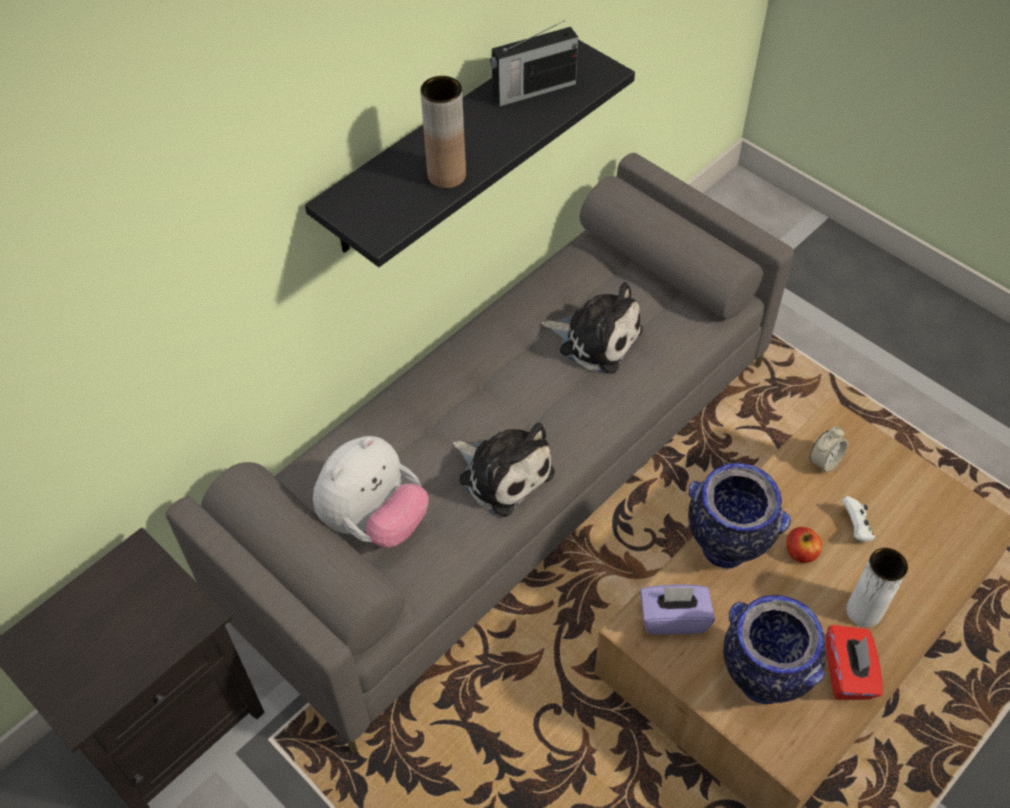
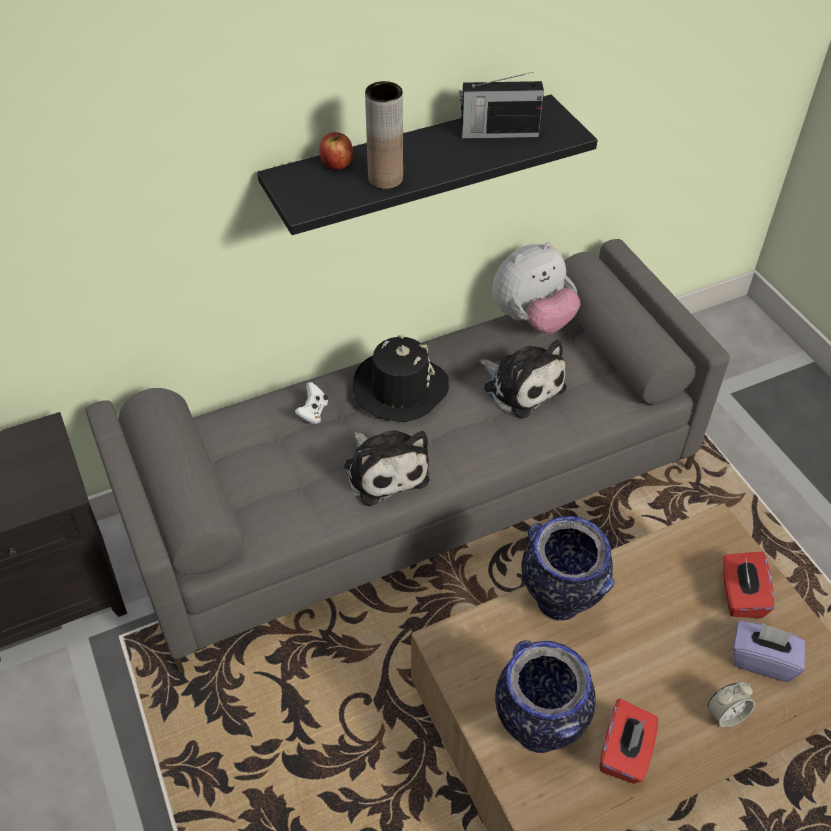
camera: 20 degrees right, 5 degrees down
plush toy [313,436,429,548] -> plush toy moved to [492,242,580,334]
purple tissue box [640,584,715,635] -> purple tissue box moved to [733,620,805,682]
apple [786,527,822,563] -> apple moved to [319,132,353,170]
alarm clock [810,426,848,474] -> alarm clock moved to [708,681,755,728]
white game controller [841,496,875,542] -> white game controller moved to [295,382,328,424]
white vase [846,548,908,628] -> none
none -> black hat [353,334,449,422]
none -> red tissue box [723,552,774,618]

